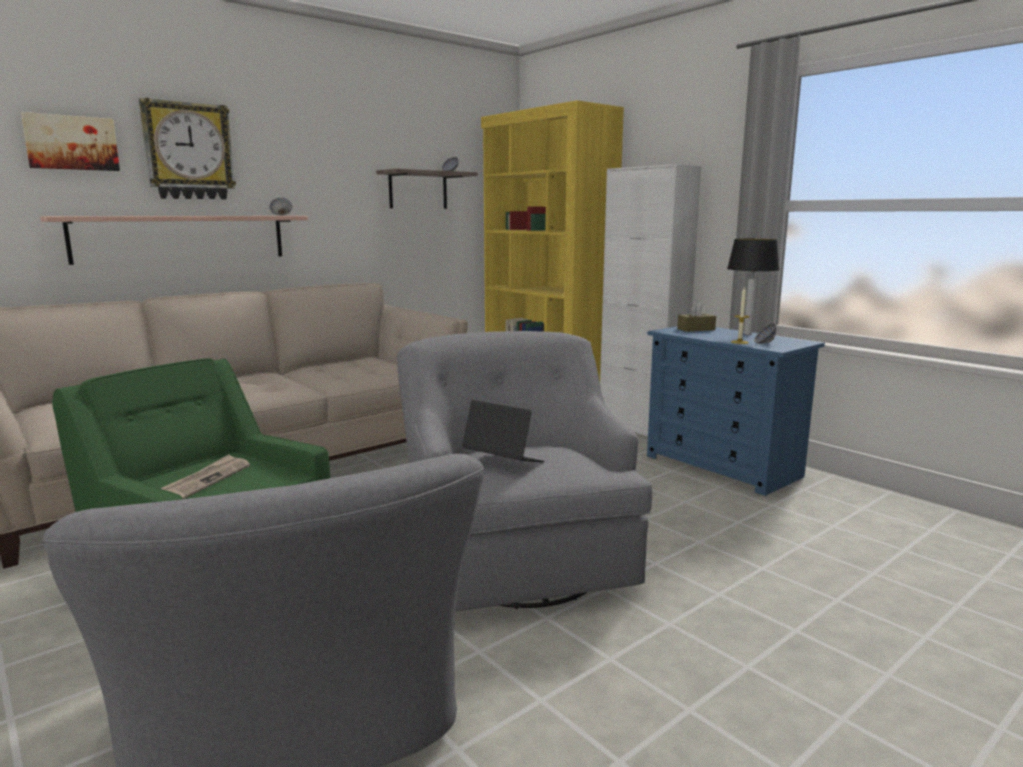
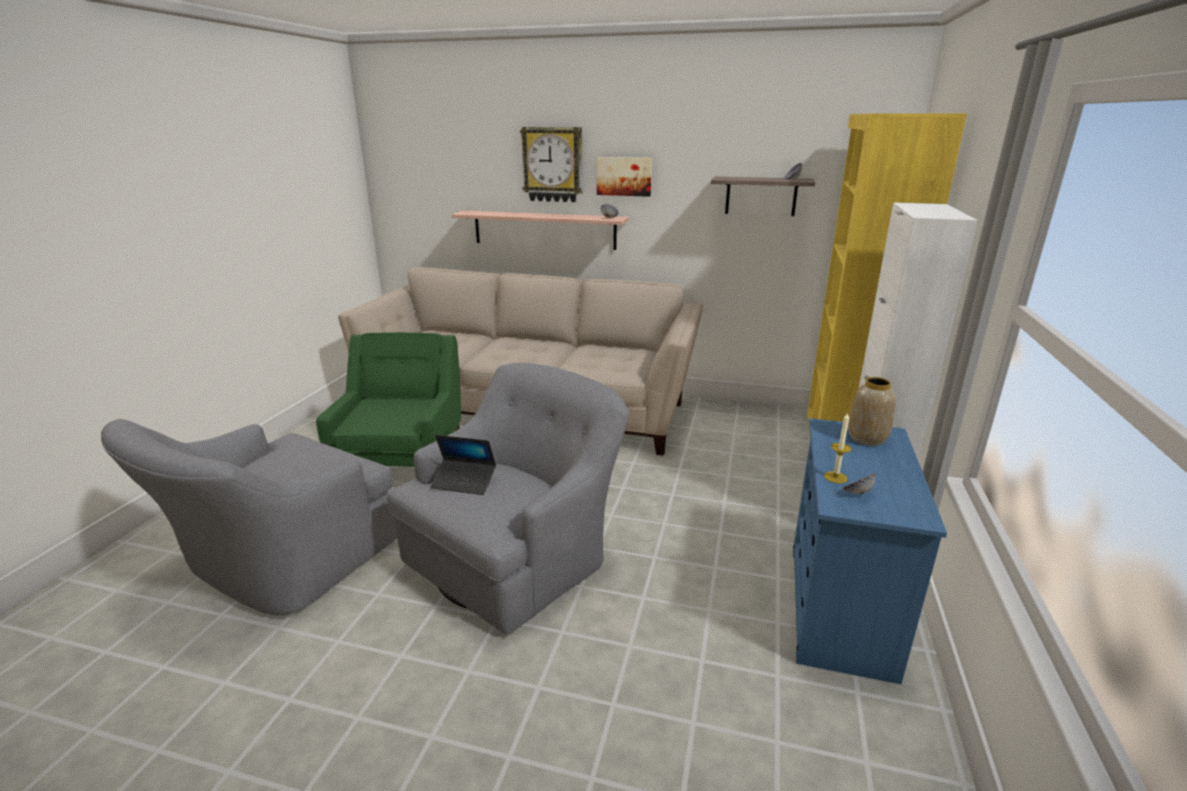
camera: 55 degrees right, 10 degrees up
picture [21,112,120,171] -> picture moved to [597,157,652,197]
newspaper [160,454,250,499] -> none
laptop [462,400,545,463] -> laptop turned 105 degrees clockwise [430,435,496,495]
brown tissue box [677,302,716,332] -> vase [848,377,896,446]
table lamp [727,239,780,335] -> none

